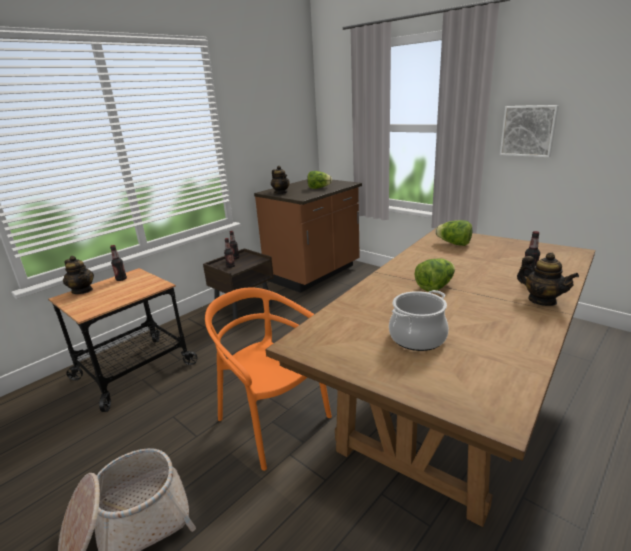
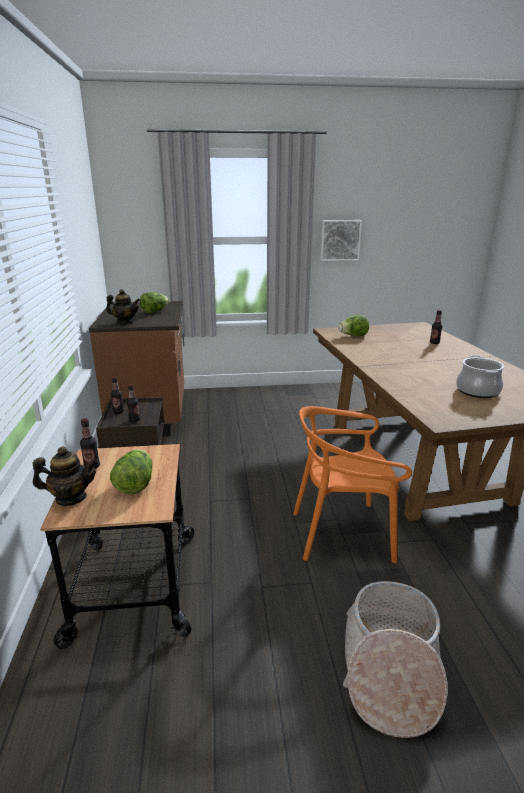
camera: 50 degrees left, 0 degrees up
lettuce [415,259,455,292] -> lettuce moved to [110,450,152,494]
teapot [517,252,579,306] -> none

